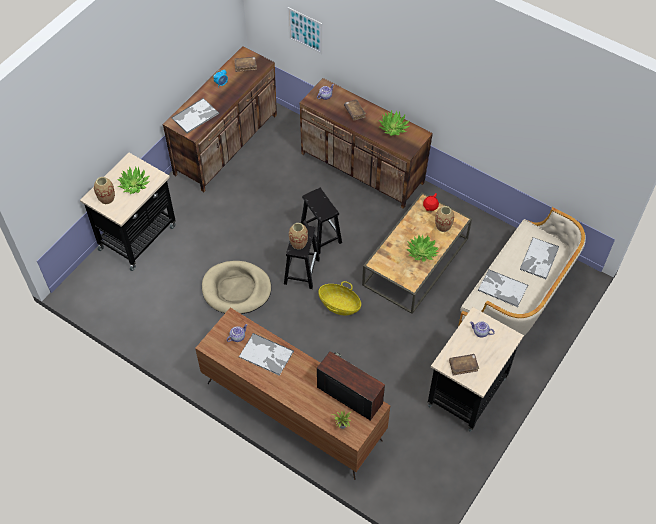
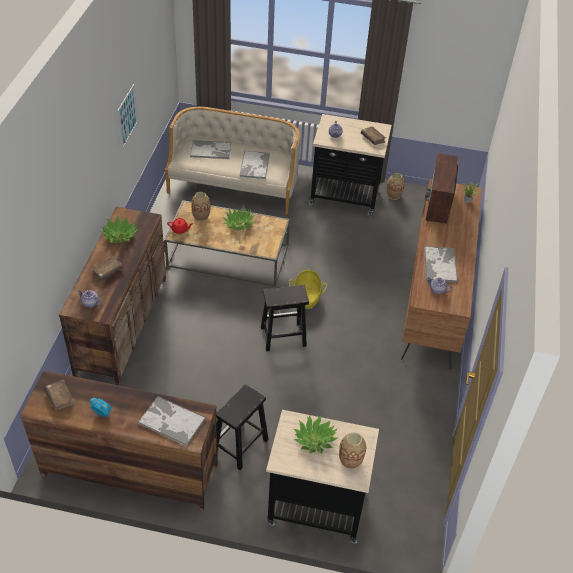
camera: 115 degrees left, 10 degrees down
beige dog bed [202,261,271,314] -> none
picture [288,7,322,54] -> picture moved to [118,84,138,149]
vase [289,223,308,249] -> vase moved to [387,173,405,200]
black stool [301,188,342,254] -> black stool moved to [216,384,269,470]

